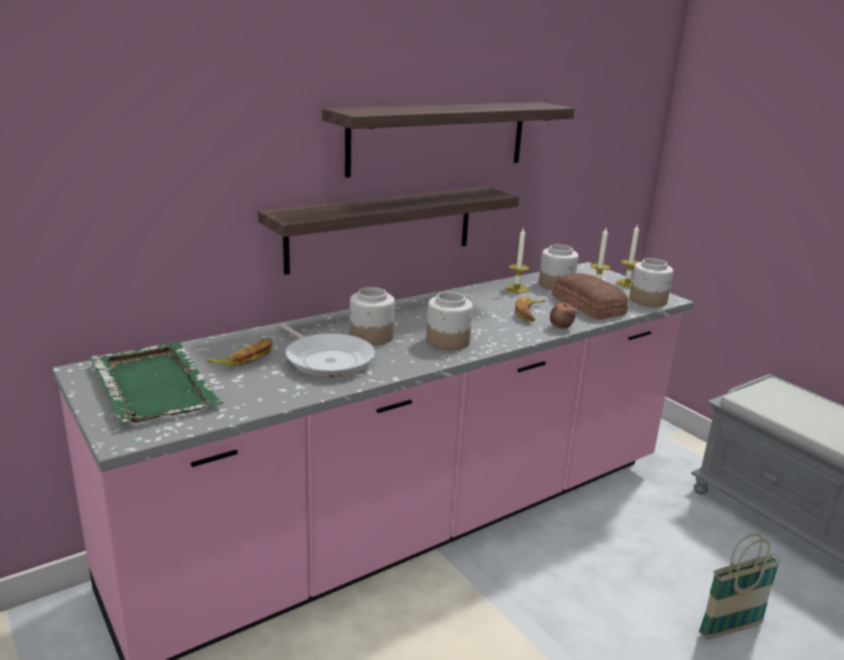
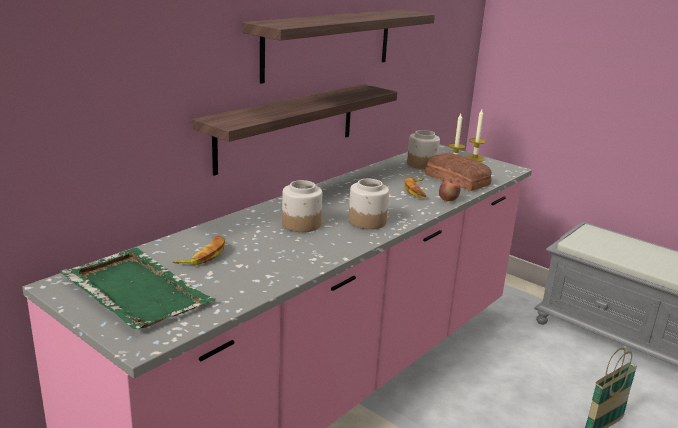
camera: 15 degrees left, 0 degrees up
frying pan [278,323,375,377] -> none
candle [505,227,529,293] -> none
jar [629,258,673,307] -> none

